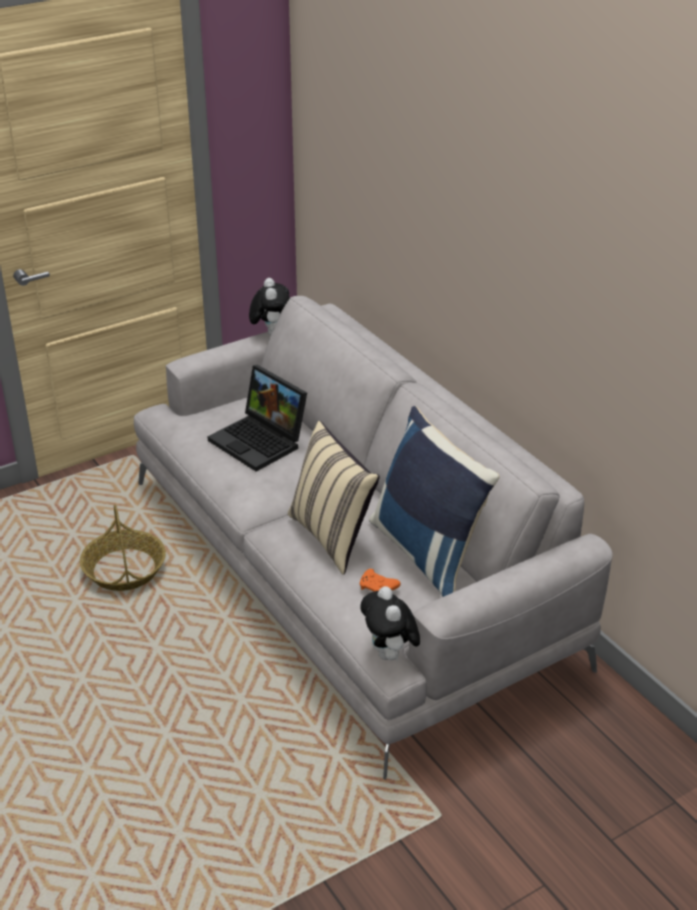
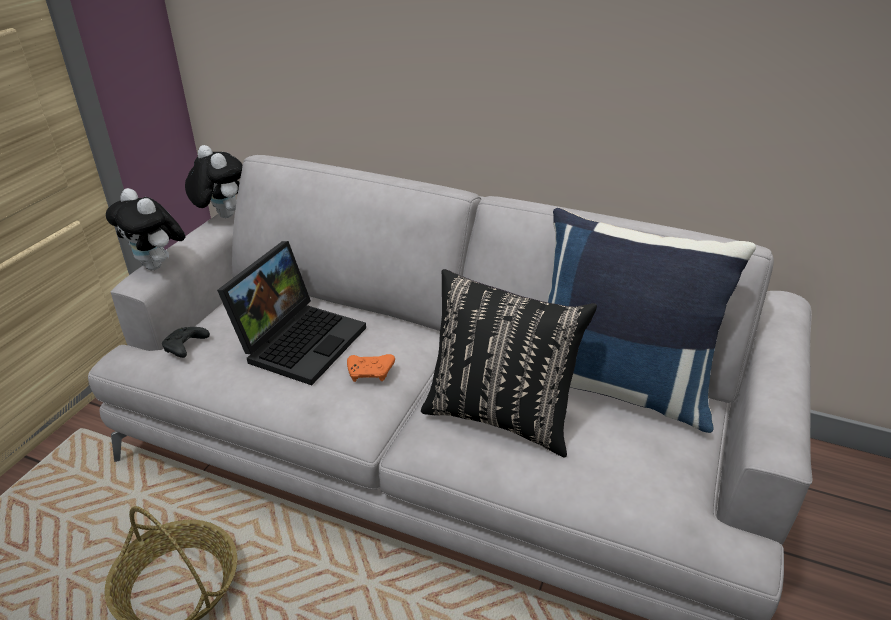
camera: 35 degrees left, 0 degrees up
laptop [208,365,307,472] -> laptop turned 75 degrees counterclockwise [217,241,366,385]
beige pillow [288,421,380,574] -> black pillow [421,269,597,458]
orange game controller [360,569,401,591] -> orange game controller moved to [347,354,395,382]
plush toy [360,586,420,660] -> plush toy moved to [106,188,185,270]
none -> black game controller [162,327,210,358]

